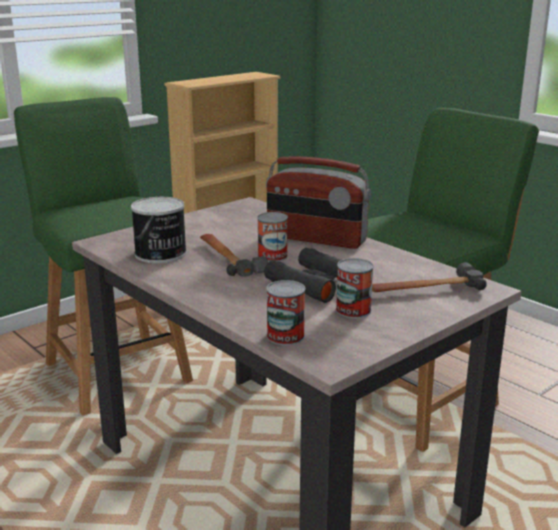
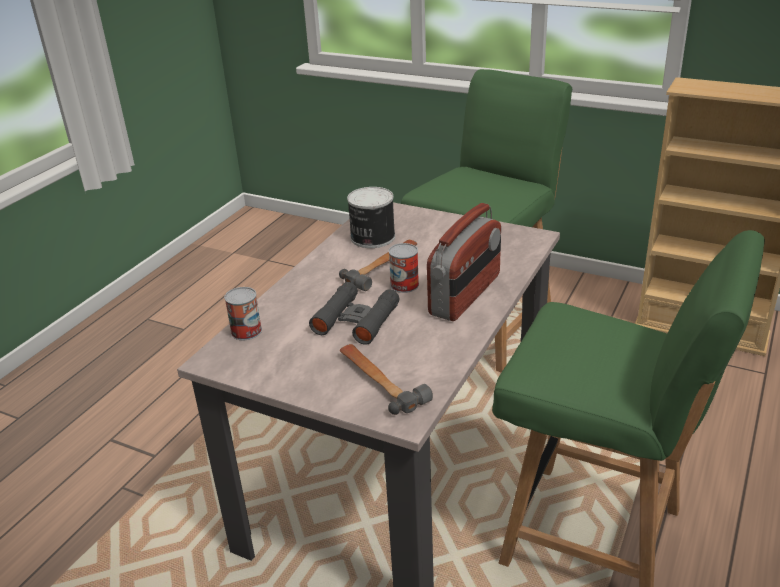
camera: 70 degrees right, 10 degrees up
radio [266,156,371,249] -> radio turned 150 degrees counterclockwise [427,203,501,321]
can [336,258,374,318] -> none

